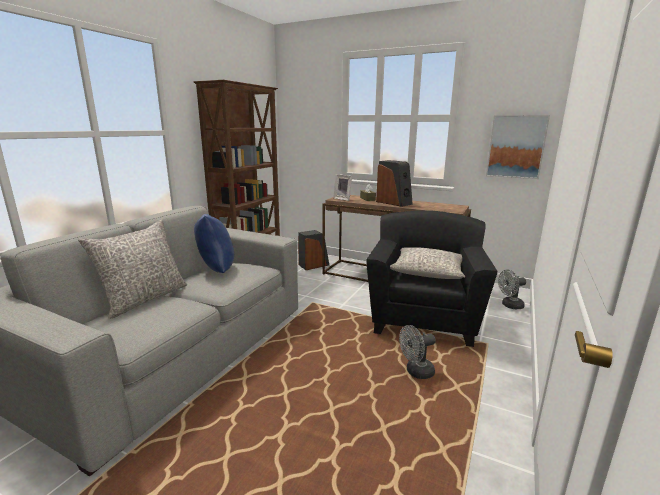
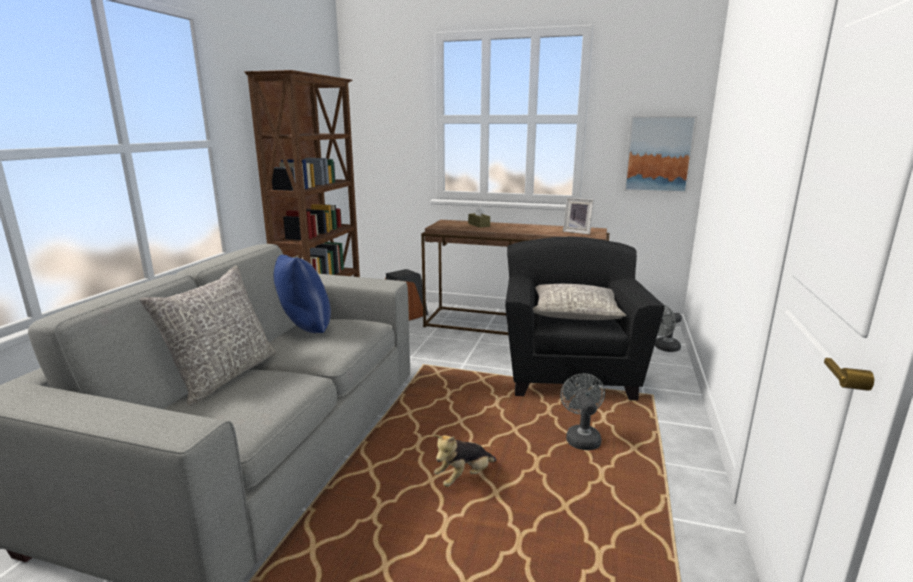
camera: 10 degrees left, 0 degrees up
picture frame [333,174,352,201] -> picture frame moved to [563,198,594,235]
speaker [376,160,413,207] -> none
grey fan [399,325,435,379] -> grey fan turned 120 degrees clockwise [560,373,605,450]
none -> plush toy [434,435,496,487]

